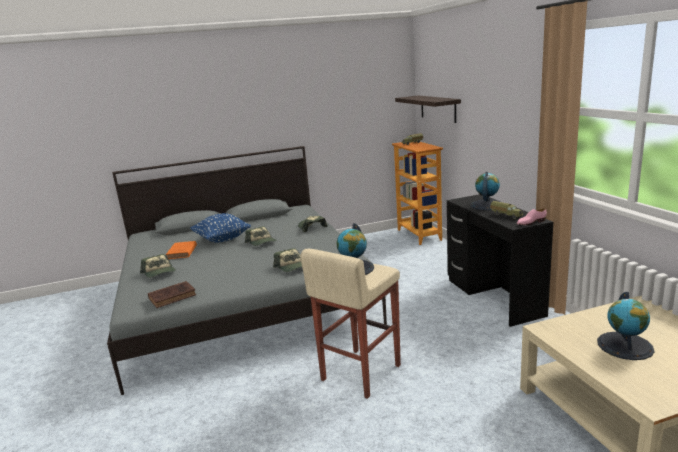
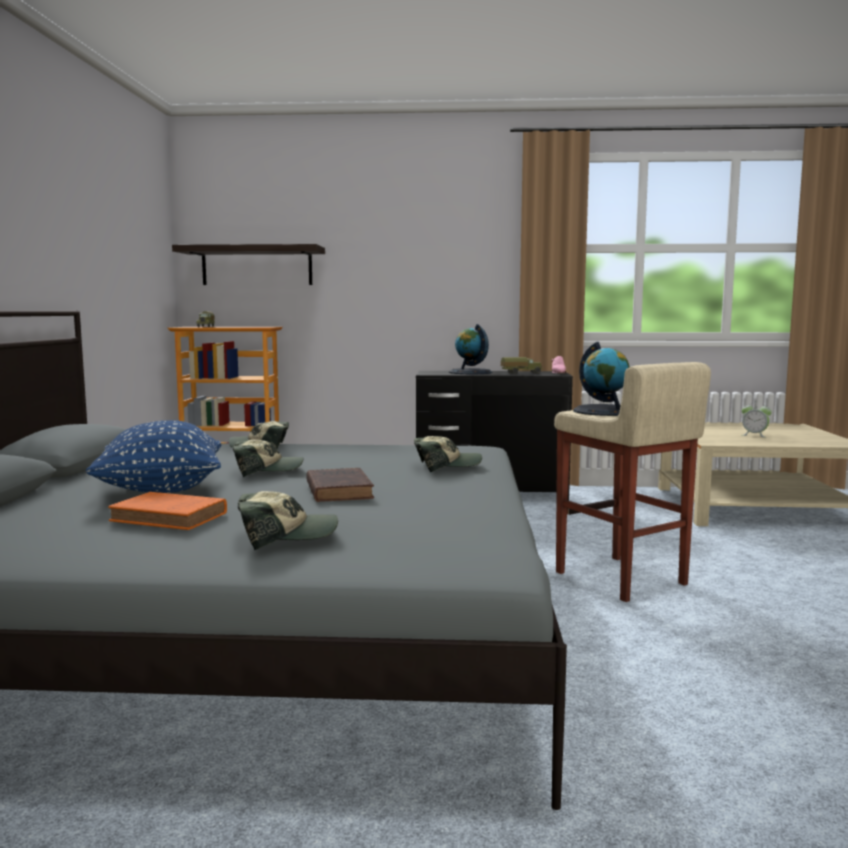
camera: 70 degrees left, 10 degrees down
brown book [148,281,196,308] -> brown book moved to [306,468,374,502]
globe [597,292,654,360] -> alarm clock [742,401,772,437]

